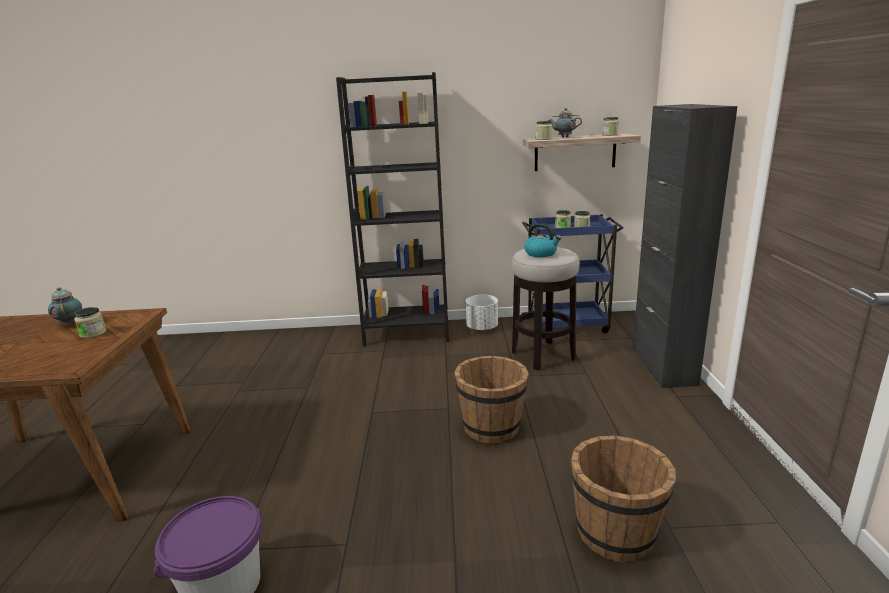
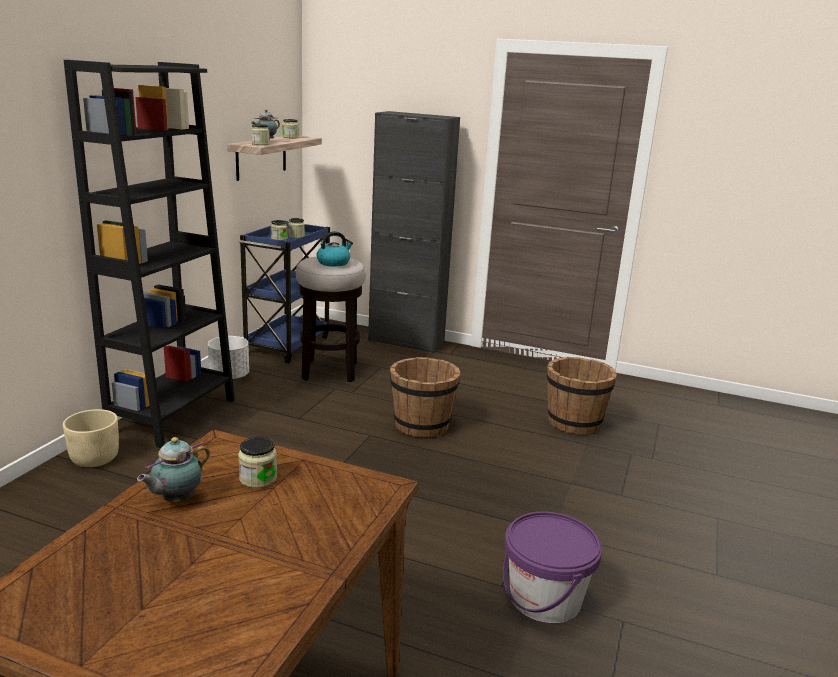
camera: 70 degrees left, 0 degrees up
teapot [48,287,82,326] -> teapot turned 45 degrees counterclockwise [137,437,210,502]
none -> beige planter [63,409,119,467]

